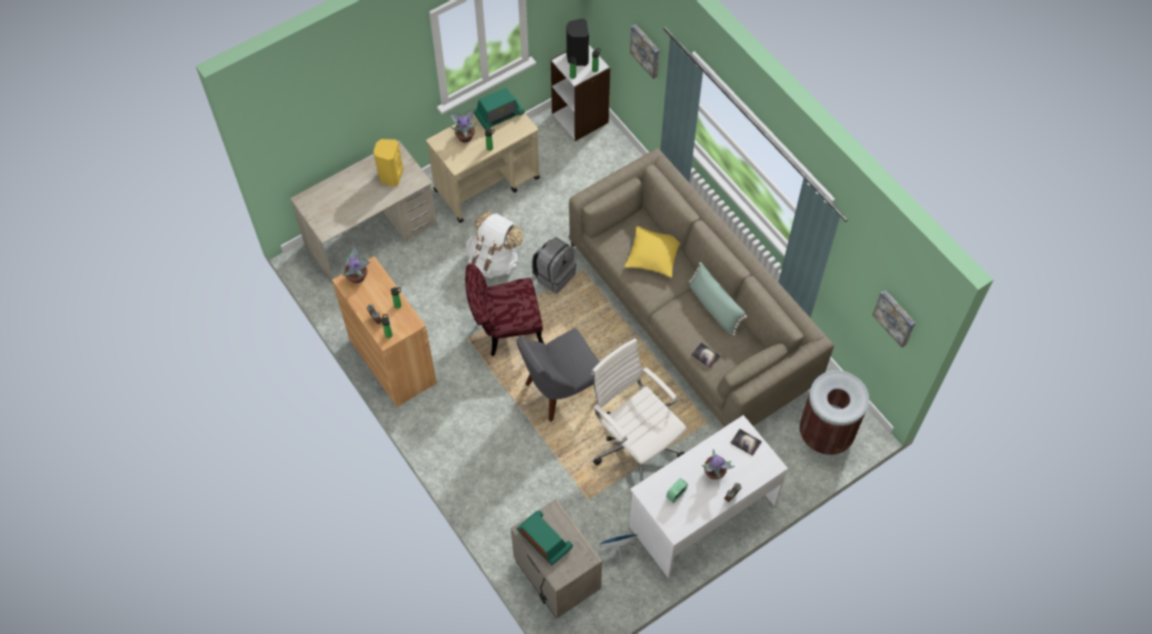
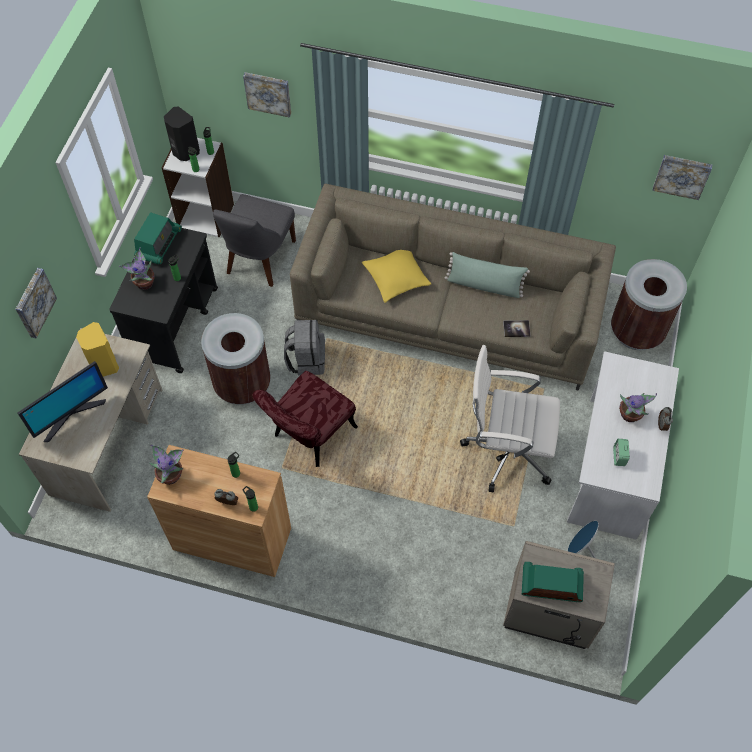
camera: 40 degrees left, 0 degrees up
beige cart [426,112,540,223] -> black cart [109,228,218,373]
white backpack [466,211,524,278] -> brown trash can [201,313,271,405]
grey chair [516,328,600,422] -> grey chair moved to [213,194,296,287]
book [731,429,762,456] -> none
none -> picture [16,268,57,339]
none -> monitor [18,361,108,442]

